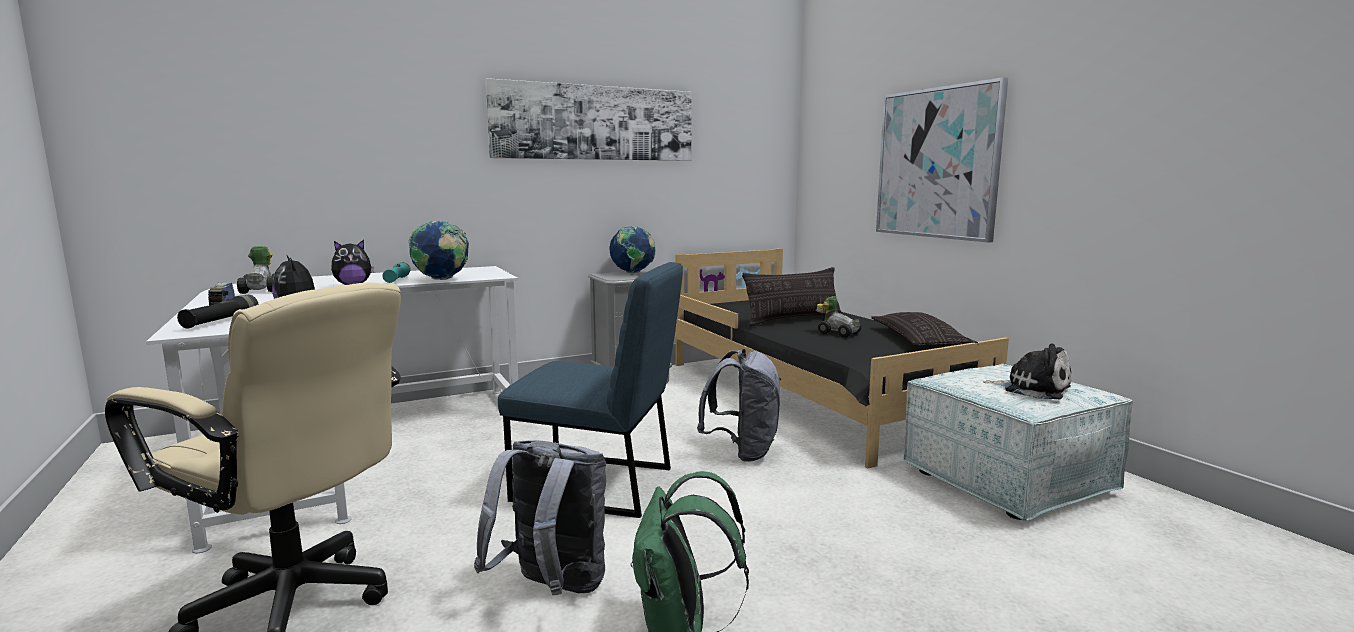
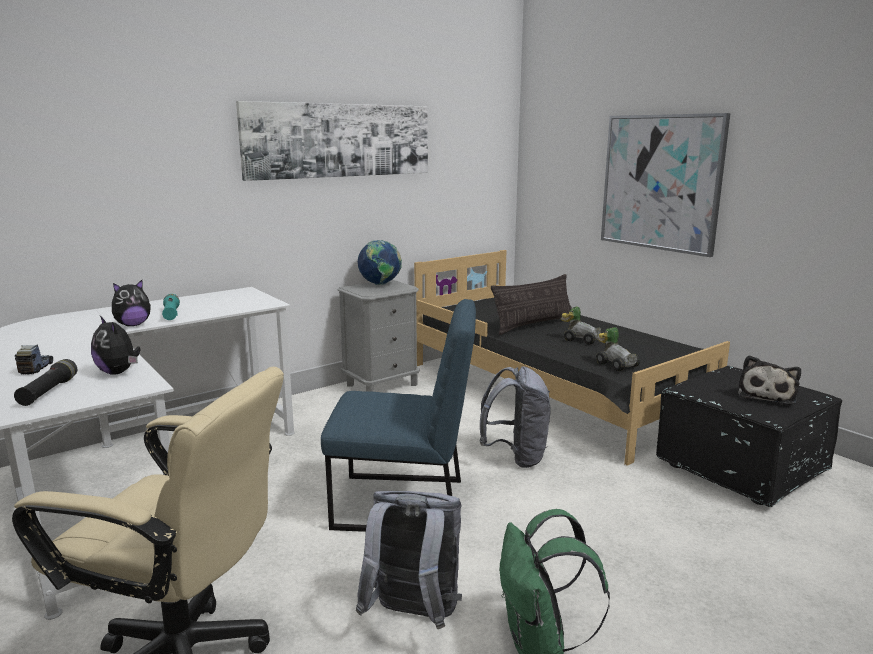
camera: 10 degrees left, 5 degrees up
toy car [237,246,275,294] -> toy car moved to [596,327,640,371]
globe [408,221,469,280] -> none
pillow [871,312,978,346] -> none
white ottoman [904,364,1133,521] -> black ottoman [656,366,842,507]
plush toy [983,343,1071,399] -> plush toy turned 90 degrees clockwise [738,355,801,404]

